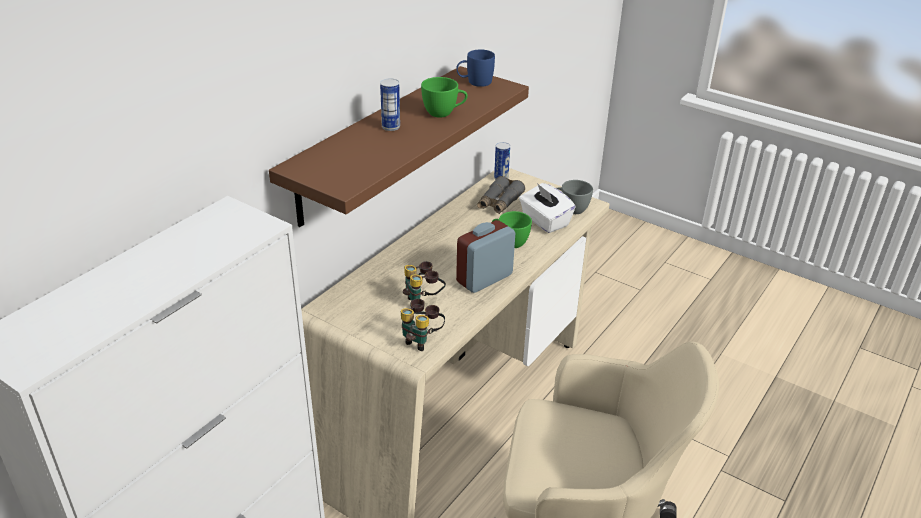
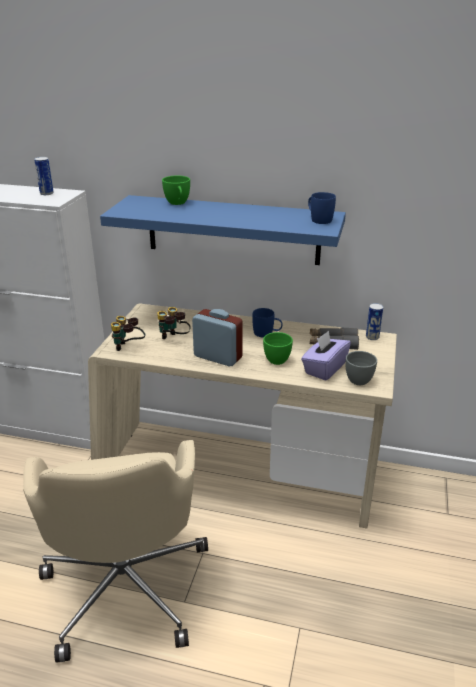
camera: 70 degrees right, 5 degrees down
brown shelf [269,66,529,227] -> blue shelf [100,195,346,265]
can [380,78,400,131] -> can moved to [34,157,54,195]
green cup [421,77,468,117] -> green cup moved to [162,175,190,205]
white tissue box [519,183,575,233] -> purple tissue box [301,331,351,381]
none -> blue mug [252,308,283,337]

